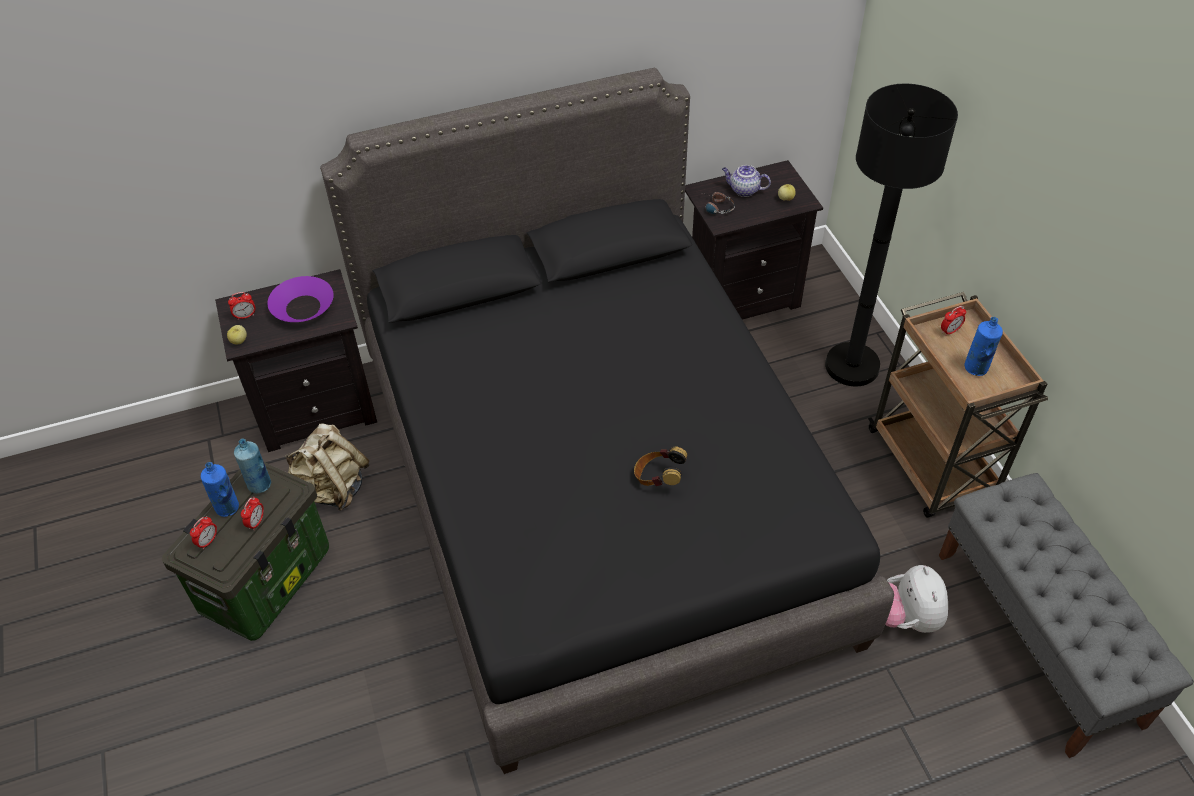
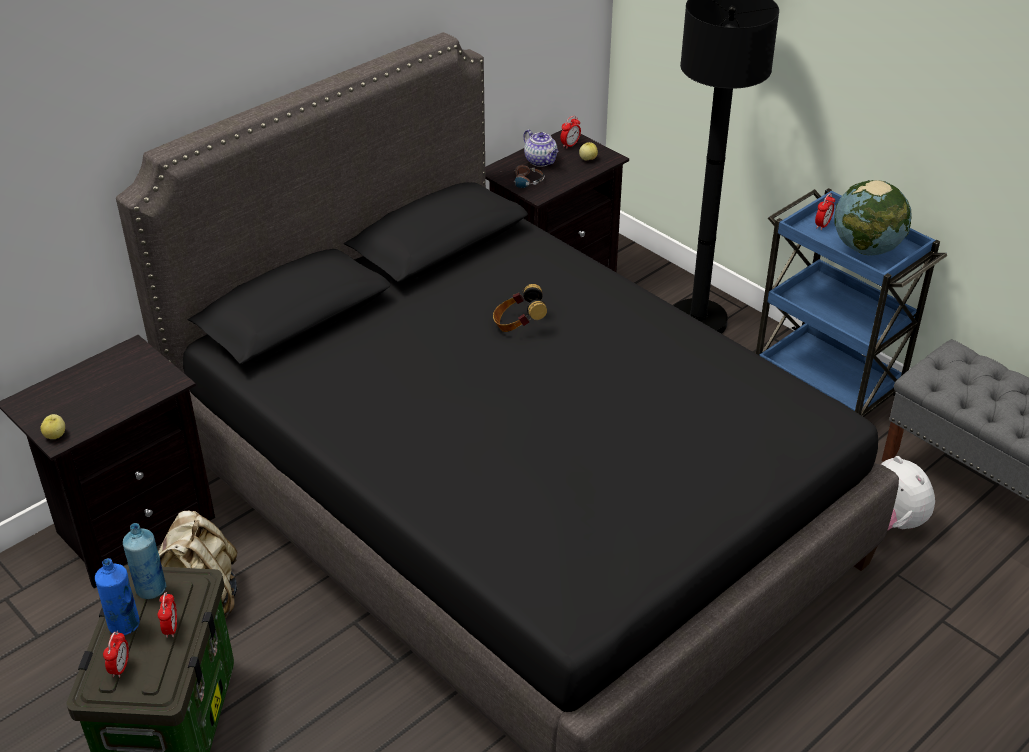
camera: 25 degrees left, 10 degrees down
alarm clock [228,292,256,320] -> alarm clock moved to [560,116,581,149]
purple bowl [267,276,334,322] -> none
headphones [634,447,687,486] -> headphones moved to [493,284,547,332]
teapot [722,165,771,197] -> teapot turned 120 degrees counterclockwise [524,129,559,167]
brown cart [868,292,1048,518] -> blue cart [756,188,947,417]
blue bottle [964,317,1003,376] -> globe [834,180,912,255]

